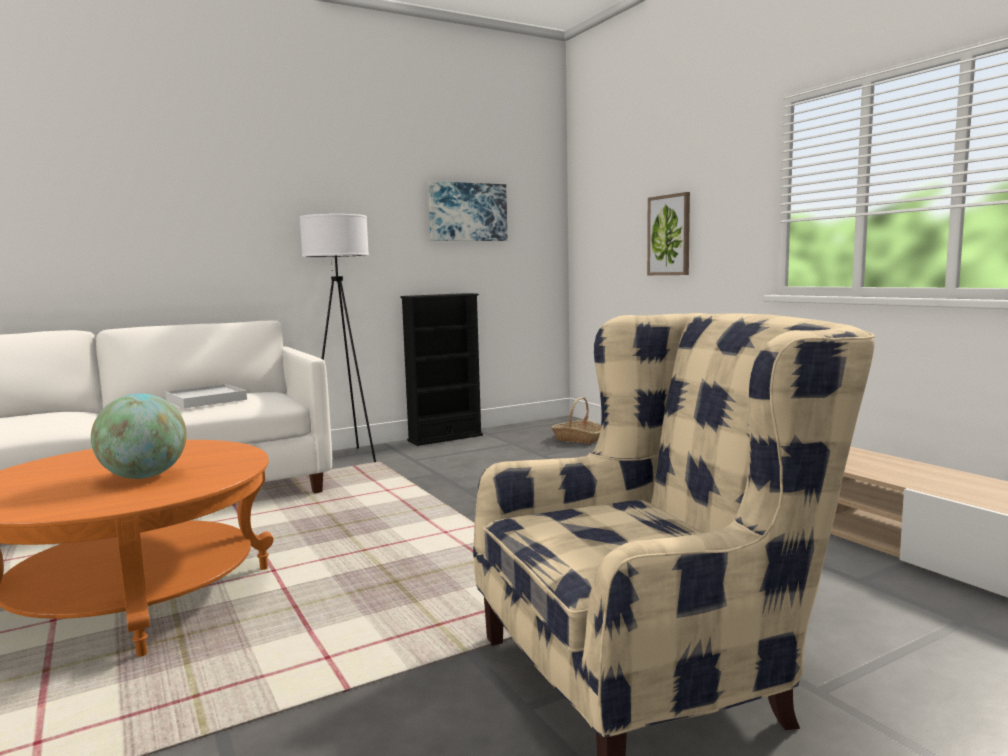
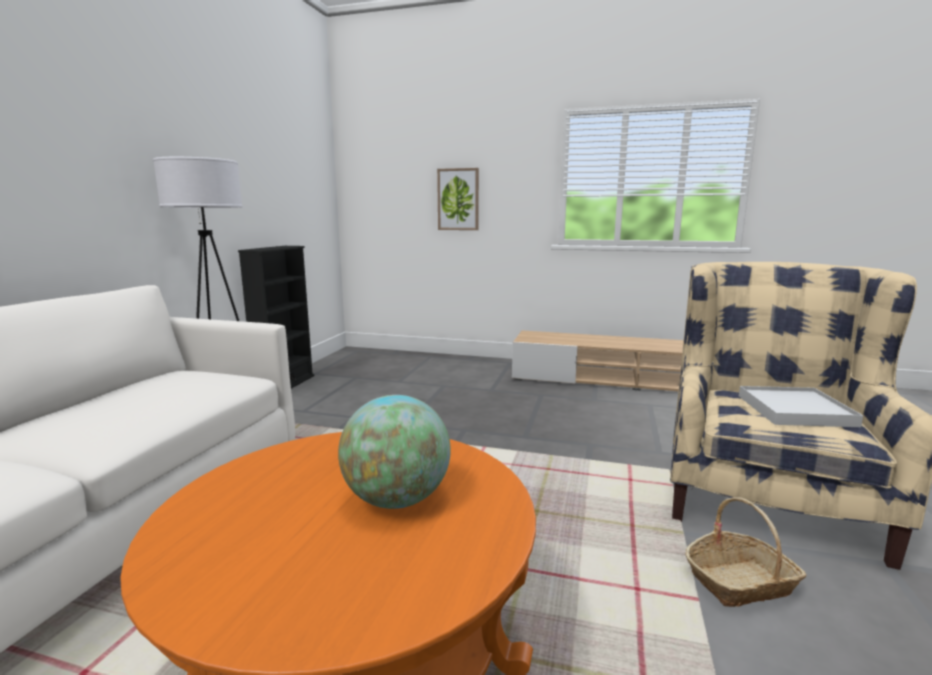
camera: 45 degrees left, 5 degrees up
white tray [165,384,247,408] -> white tray moved to [739,386,863,427]
picture [428,181,508,241] -> none
basket [551,397,601,444] -> basket moved to [685,497,806,607]

